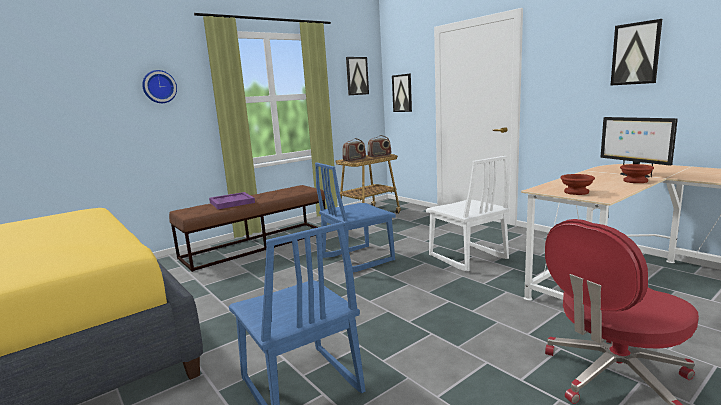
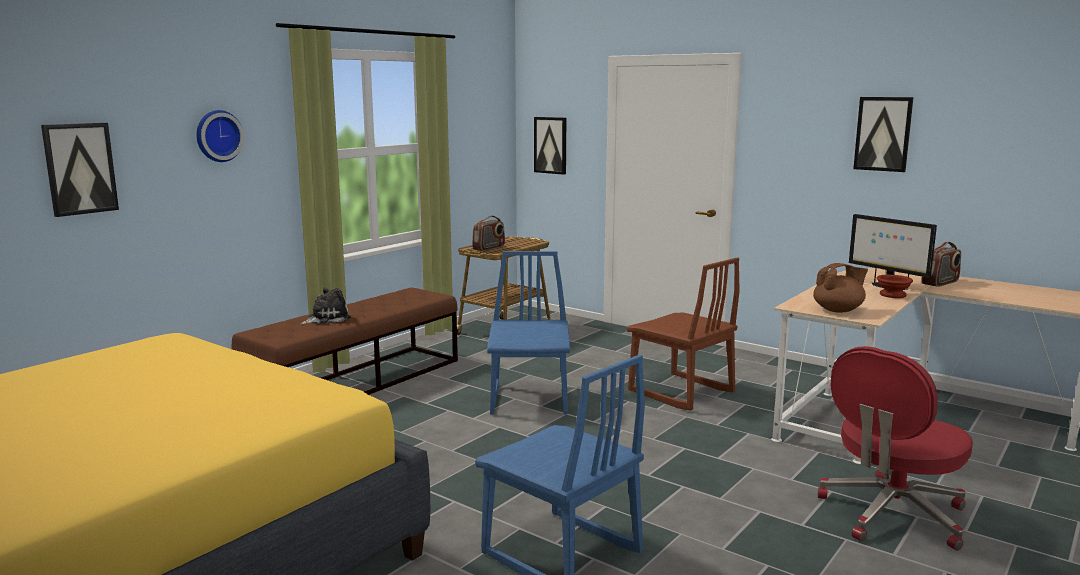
camera: 15 degrees left, 0 degrees up
purple tray [209,192,255,209] -> plush toy [301,288,351,324]
blue chair [315,162,396,272] -> blue chair turned 135 degrees clockwise [487,251,570,415]
picture [346,57,369,95] -> picture moved to [41,123,119,217]
radio [367,135,391,157] -> radio moved to [922,242,961,287]
white chair [426,156,509,271] -> brown chair [627,257,740,410]
brown bowl [560,174,595,195] -> brown teapot [813,263,868,313]

